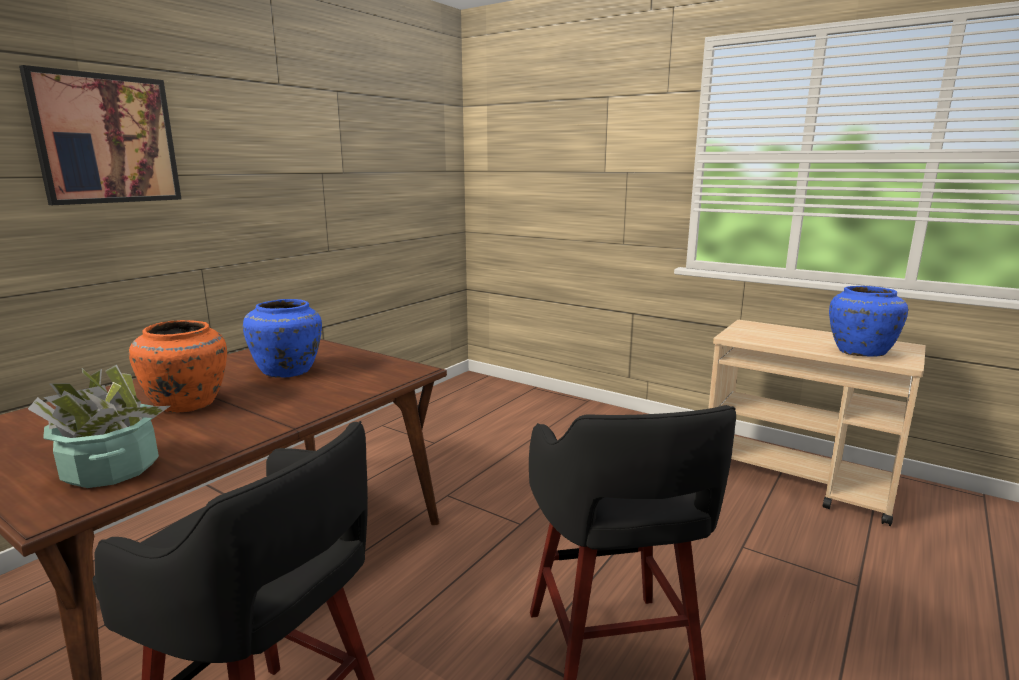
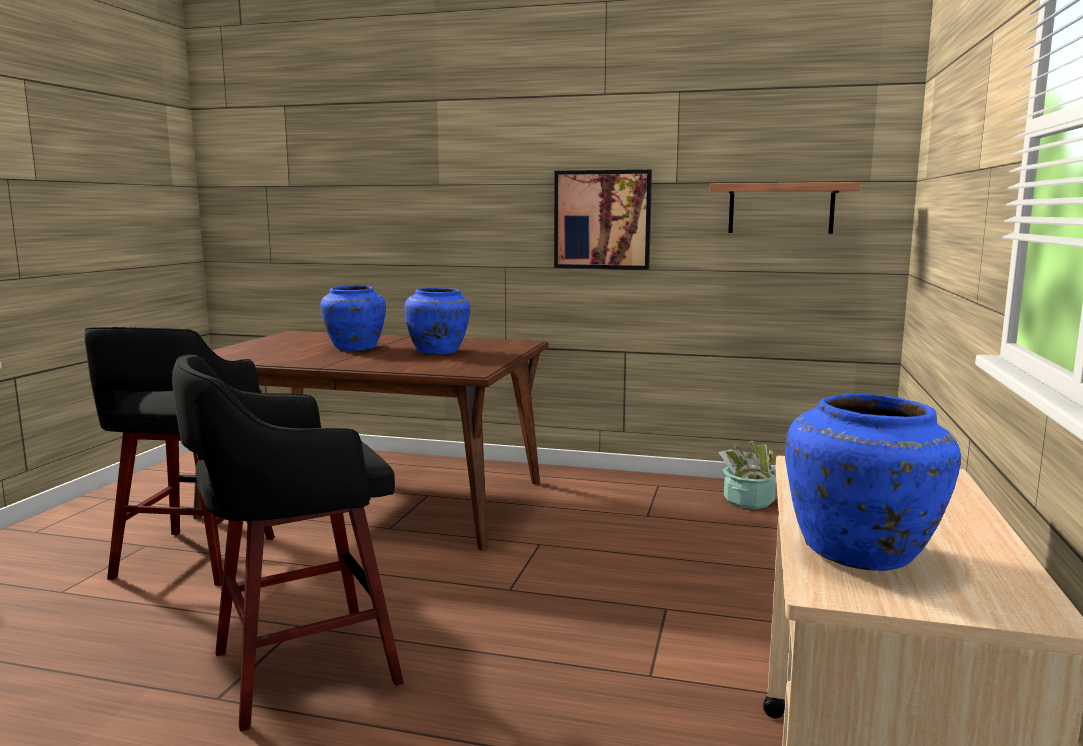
camera: 70 degrees right, 5 degrees down
picture [19,65,181,205] -> picture moved to [554,170,652,270]
potted plant [28,365,170,488] -> potted plant moved to [718,441,776,509]
orange vase [129,320,227,413] -> blue vase [320,285,386,351]
none -> shelf [710,182,861,234]

